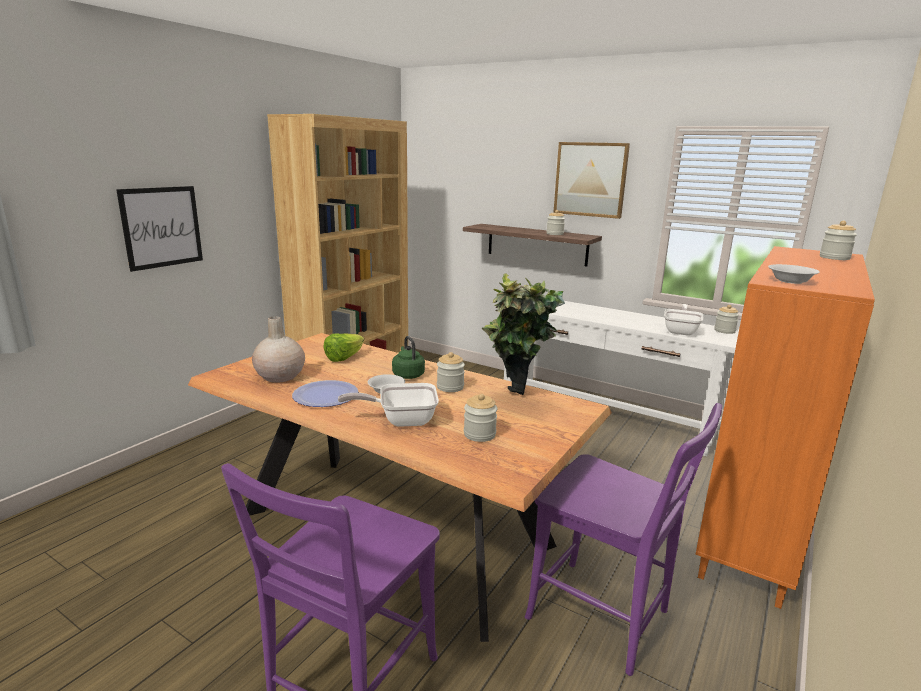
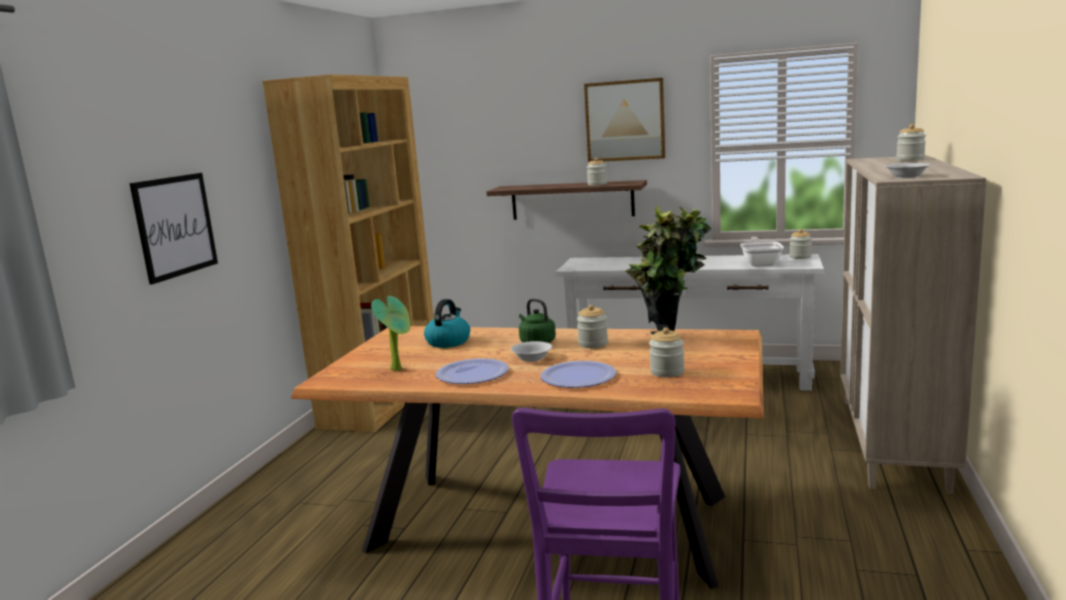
camera: 15 degrees left, 5 degrees down
beige vase [252,316,305,383] -> potted plant [371,296,411,371]
lettuce [324,334,364,362] -> kettle [424,299,470,348]
frying pan [338,383,439,427] -> plate [540,361,617,388]
purple chair [525,403,722,676] -> none
orange cabinet [696,246,875,609] -> beige cabinet [840,155,986,494]

